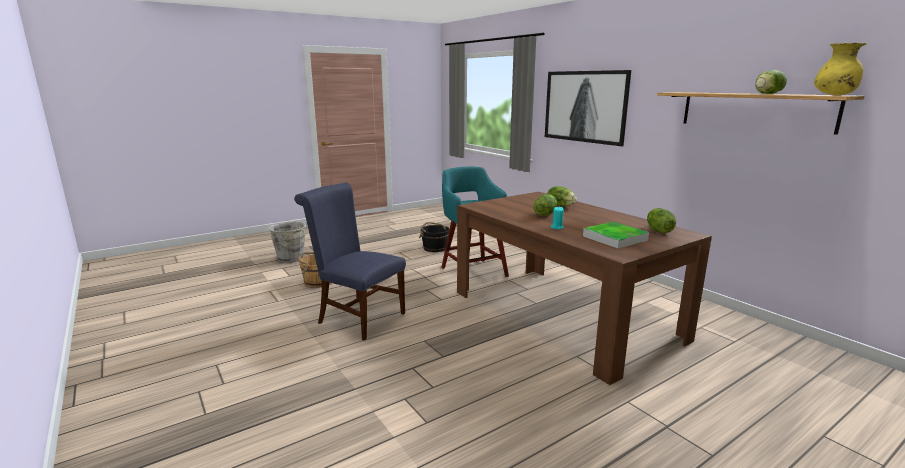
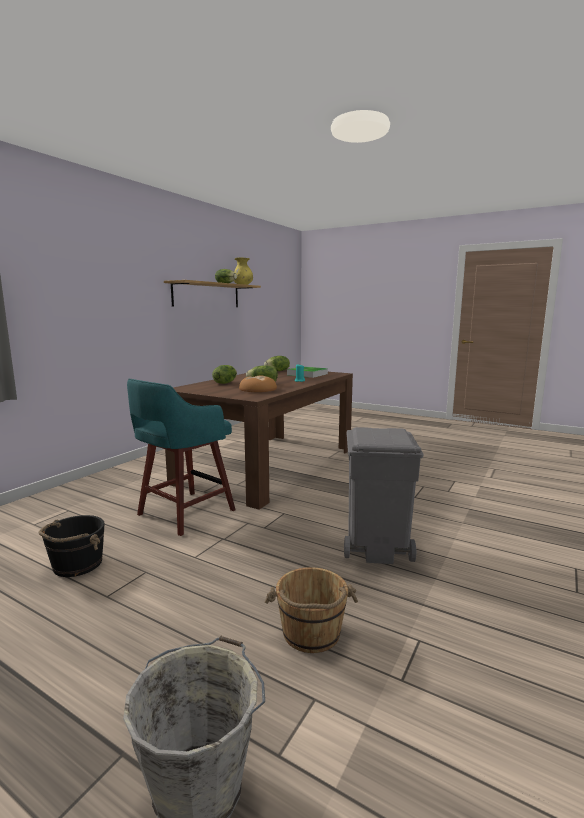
camera: 115 degrees left, 5 degrees down
blue chair [294,182,406,341] -> grey trash can [344,427,423,564]
picture [545,70,632,146] -> none
none -> bread [239,376,277,392]

